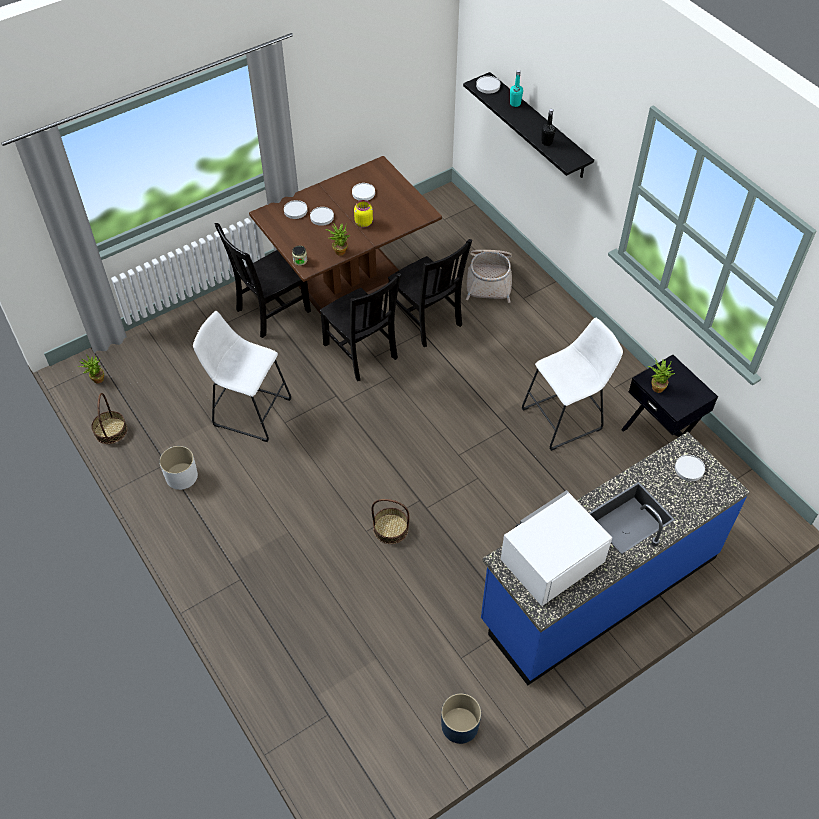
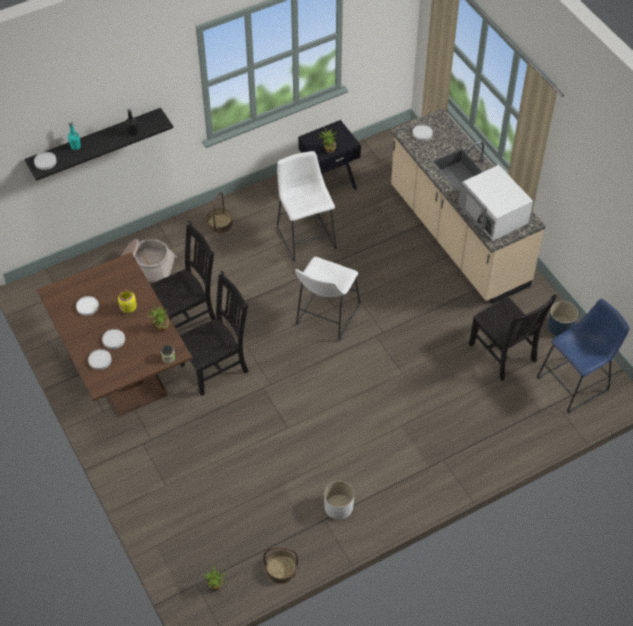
camera: 85 degrees left, 0 degrees up
white stool [193,311,291,442] -> white stool moved to [295,257,360,341]
black chair [214,223,311,338] -> black chair moved to [469,295,557,381]
basket [371,499,410,544] -> basket moved to [206,192,233,234]
blue counter [481,432,750,685] -> beige counter [391,108,545,304]
none -> blue stool [537,299,630,414]

